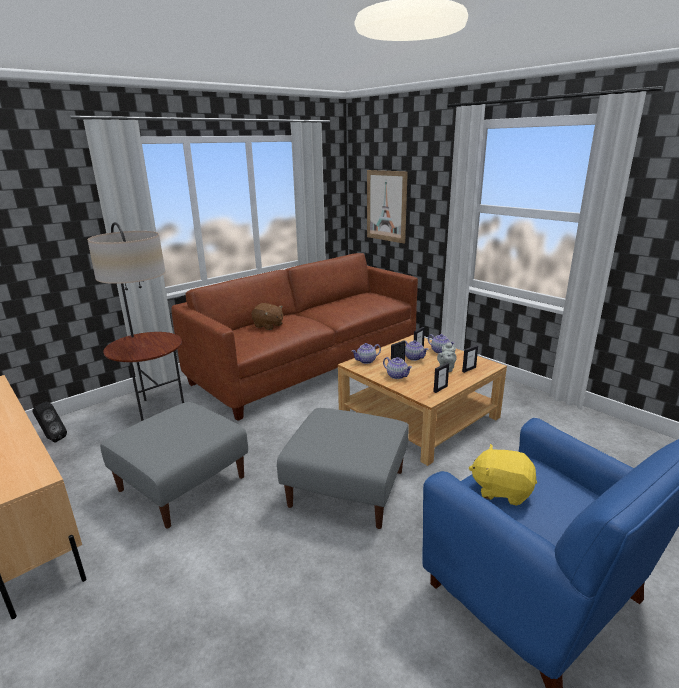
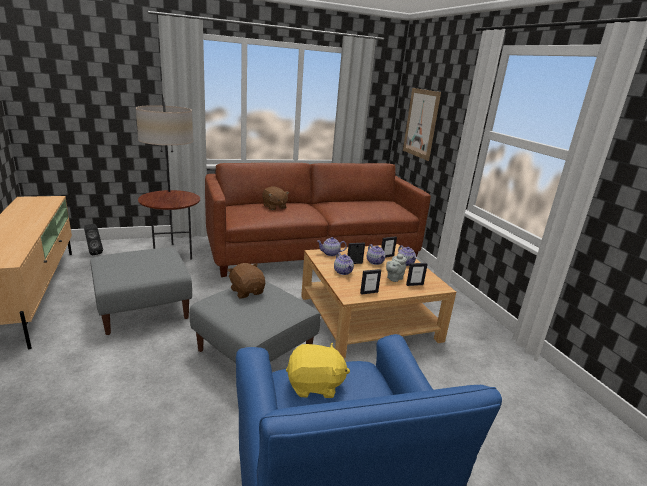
camera: 20 degrees right, 0 degrees up
yellow plush toy [469,444,537,506] -> yellow plush toy turned 135 degrees clockwise [286,342,350,398]
none -> brown plush toy [228,263,265,298]

